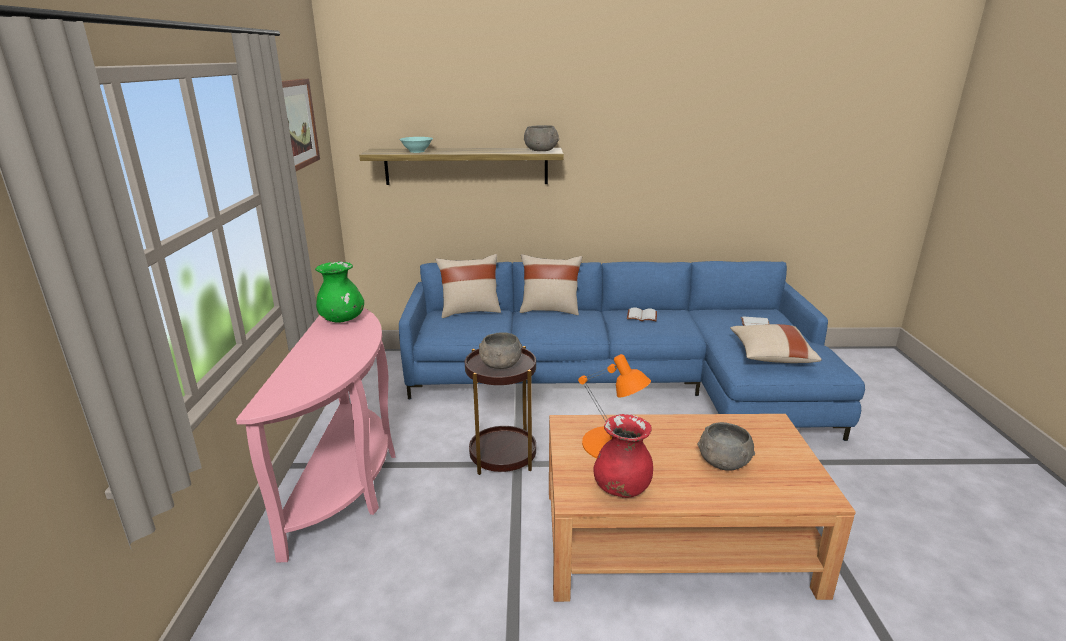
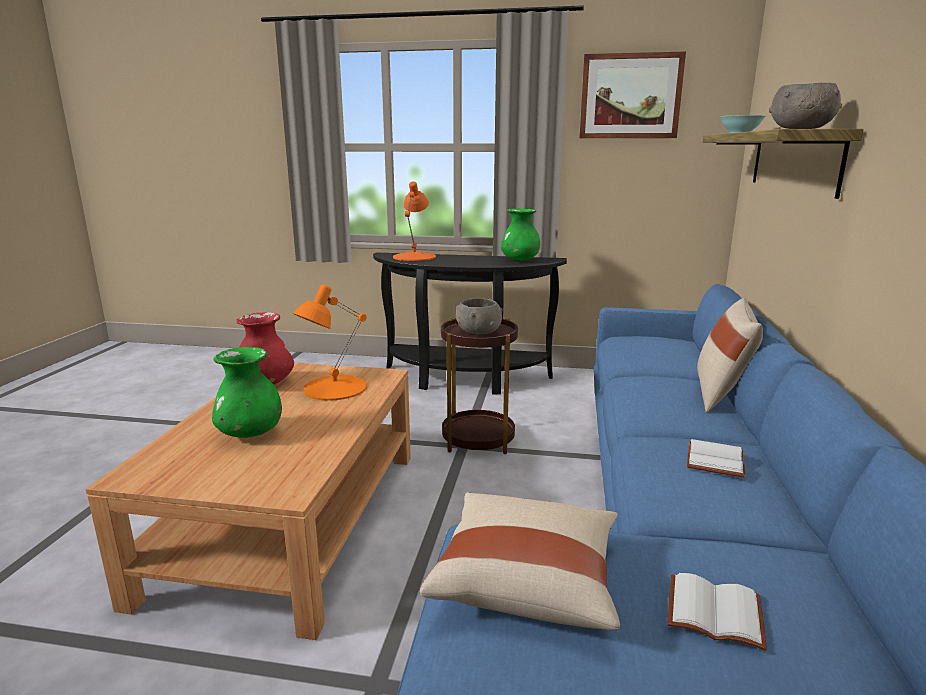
camera: 100 degrees right, 5 degrees down
pink console table [236,308,396,562] -> black console table [373,253,567,395]
beige pillow [435,254,501,318] -> none
grey bowl [697,422,755,471] -> green vase [212,347,282,438]
none -> orange table lamp [393,181,436,261]

